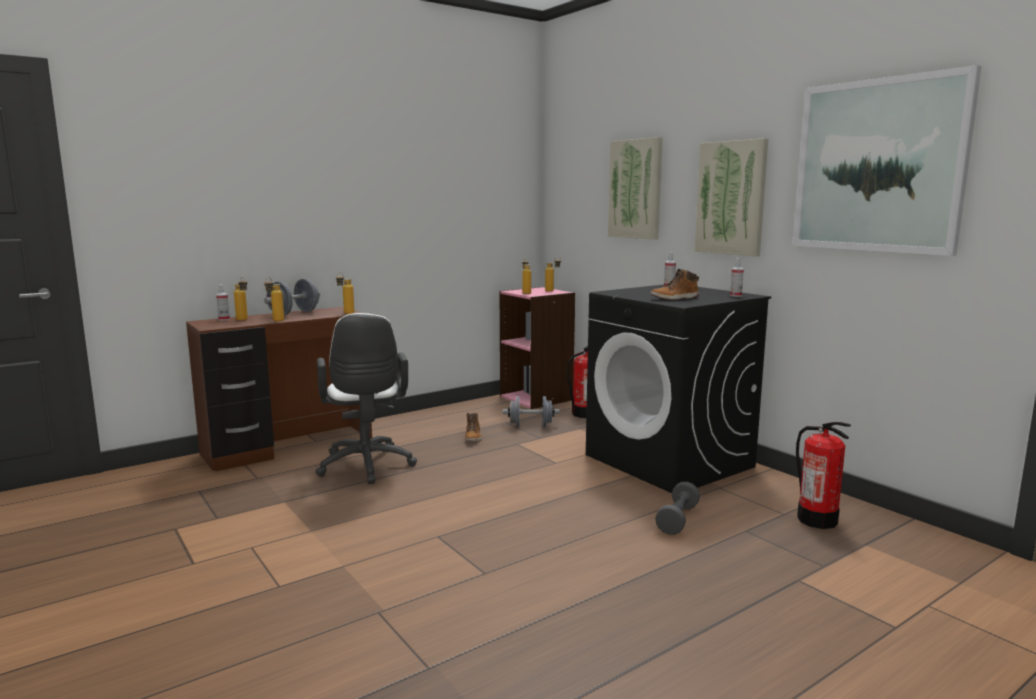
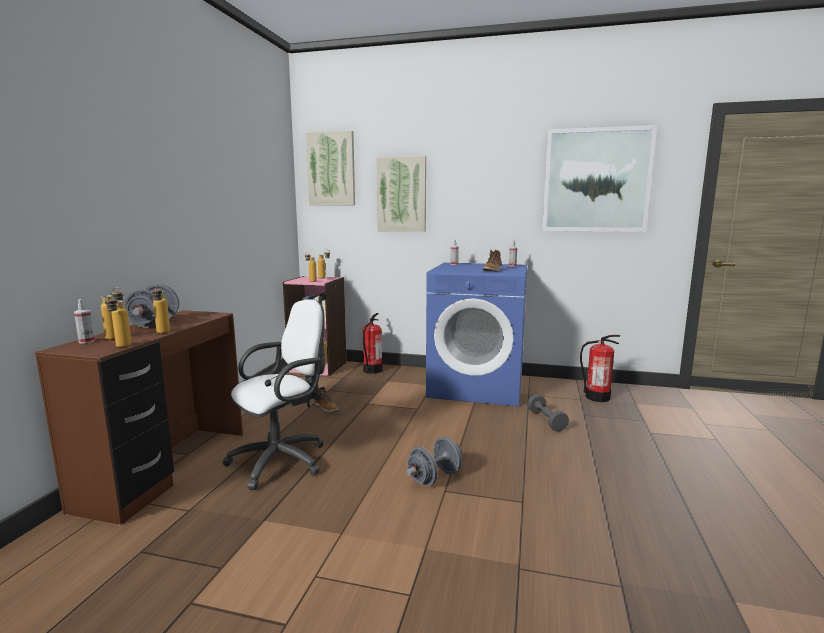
camera: 40 degrees left, 0 degrees up
white office chair [315,313,417,484] -> white office chair turned 75 degrees counterclockwise [222,299,325,490]
bottle [336,272,354,314] -> bottle moved to [105,293,132,347]
grey dumbbell [503,396,560,427] -> grey dumbbell moved to [406,437,463,486]
black washing machine [586,285,771,493] -> blue washing machine [426,263,527,407]
picture [695,138,768,256] -> picture moved to [306,131,355,205]

